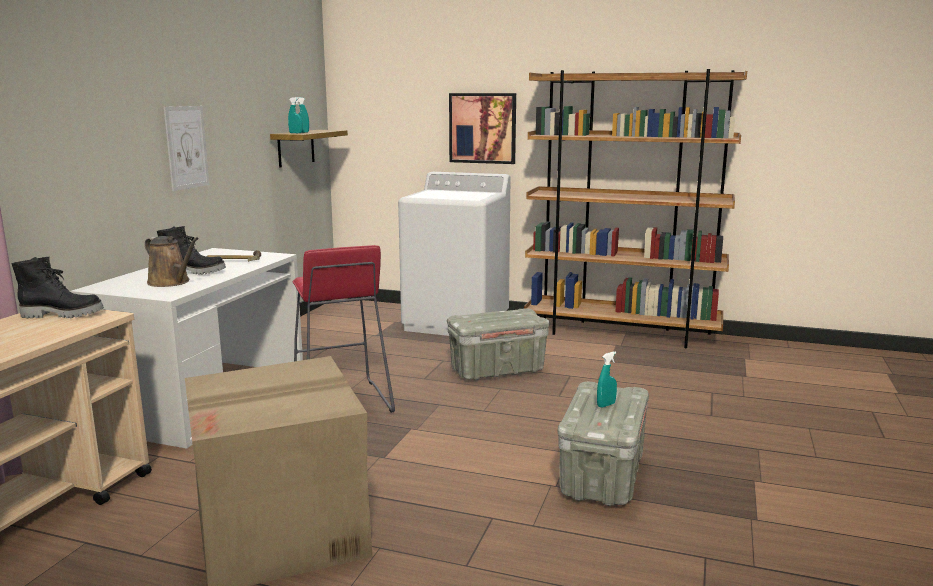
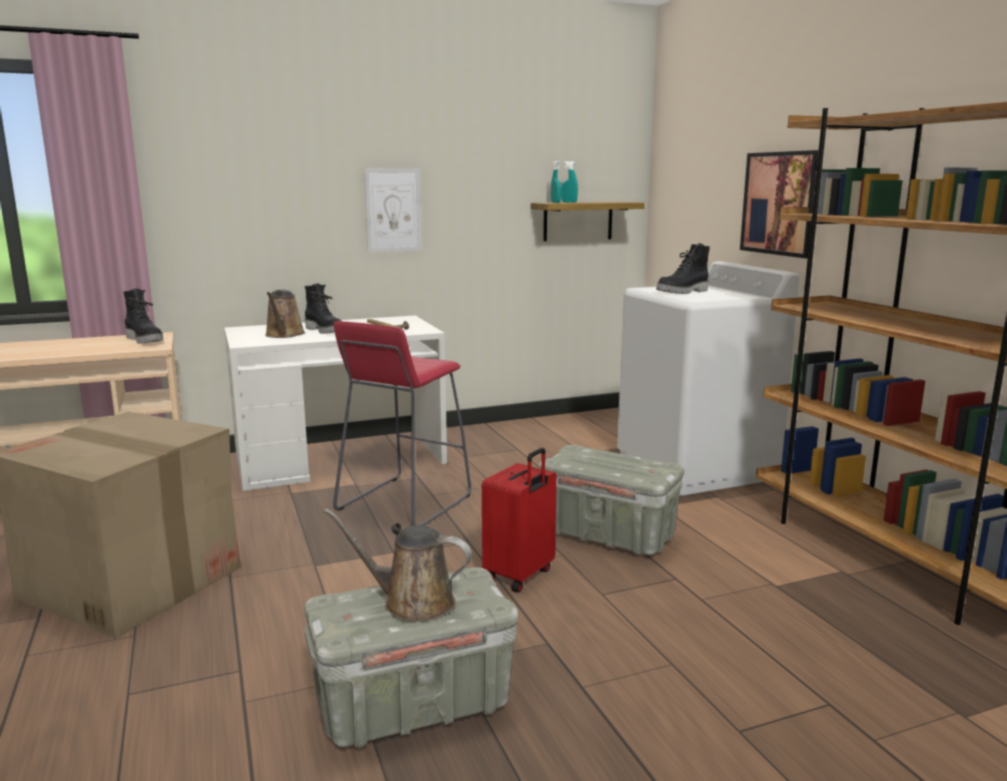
camera: 50 degrees right, 0 degrees up
turquoise spray bottle [597,351,617,408] -> brown watering can [324,508,472,622]
none -> red suitcase [482,448,557,592]
none -> black boot [656,243,710,294]

